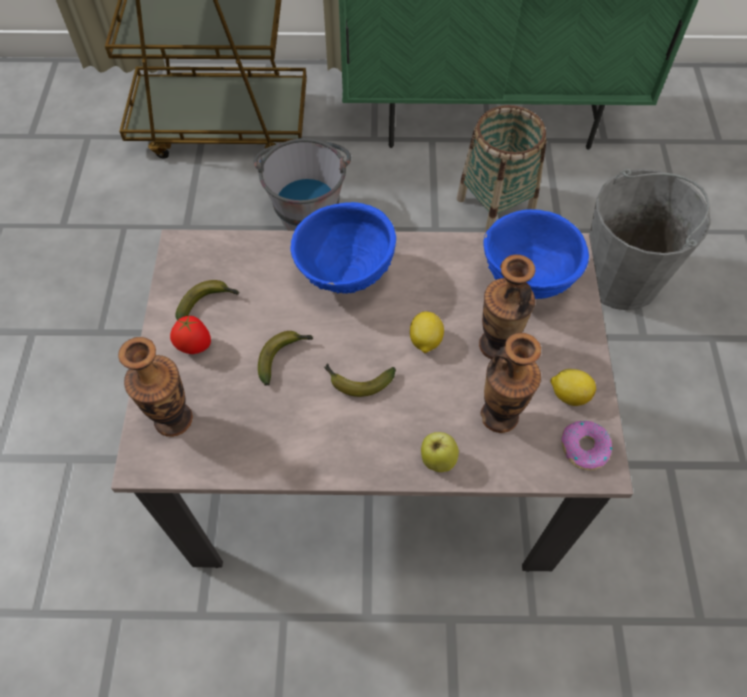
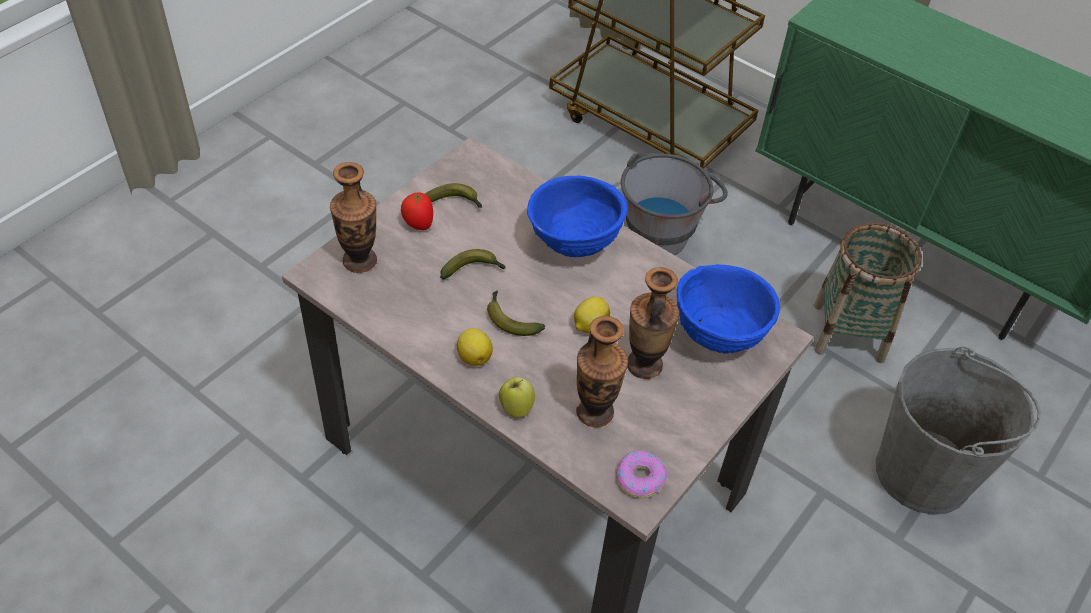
camera: 35 degrees right, 10 degrees down
lemon [550,369,596,406] -> lemon moved to [457,328,493,366]

